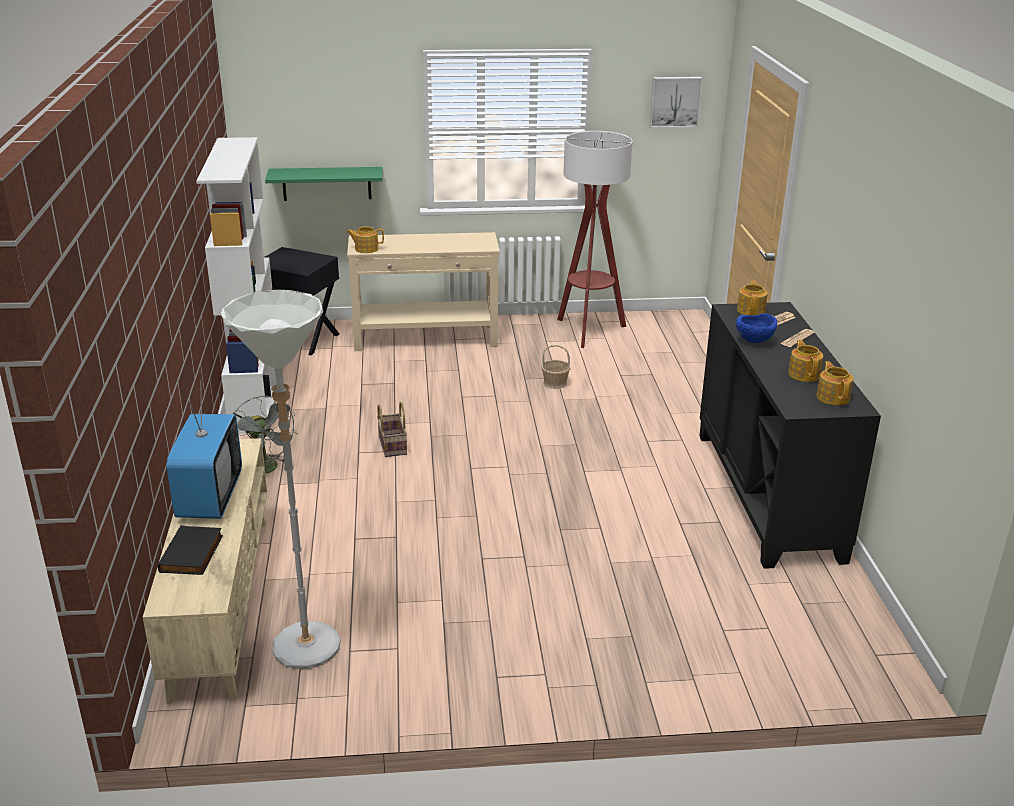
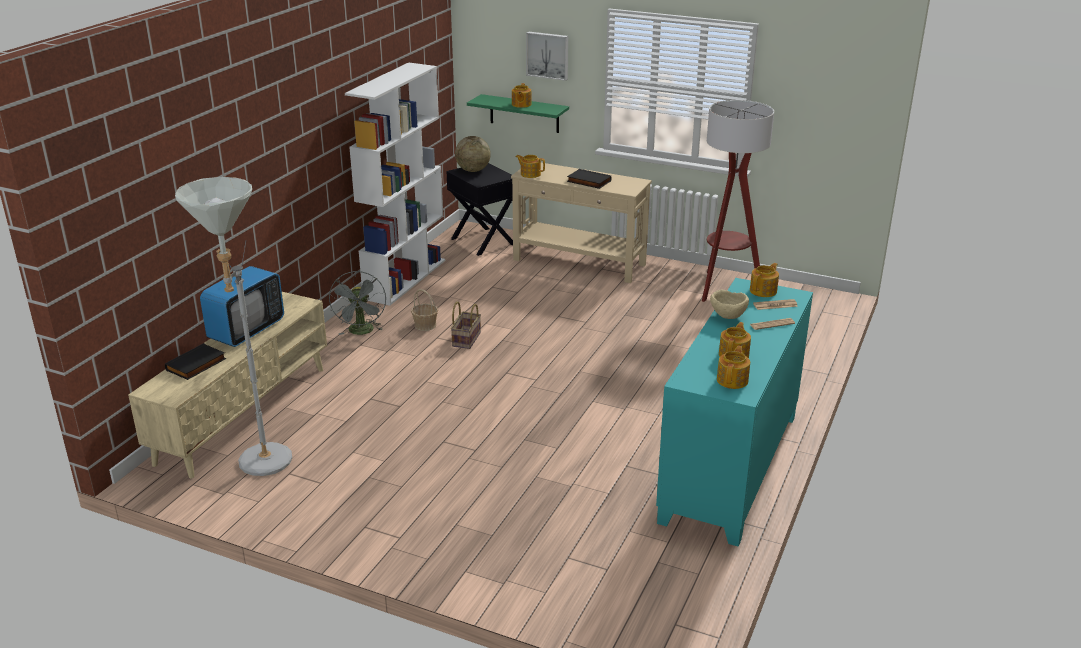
camera: 30 degrees right, 0 degrees up
basket [541,344,571,389] -> basket moved to [411,289,438,331]
picture [649,77,702,128] -> picture moved to [526,31,568,81]
black cabinet [699,302,881,569] -> turquoise cabinet [656,278,813,547]
blue bowl [736,314,777,343] -> beige bowl [710,289,749,319]
none -> globe [455,136,491,172]
none -> teapot [512,83,532,108]
none -> black book [567,169,612,189]

